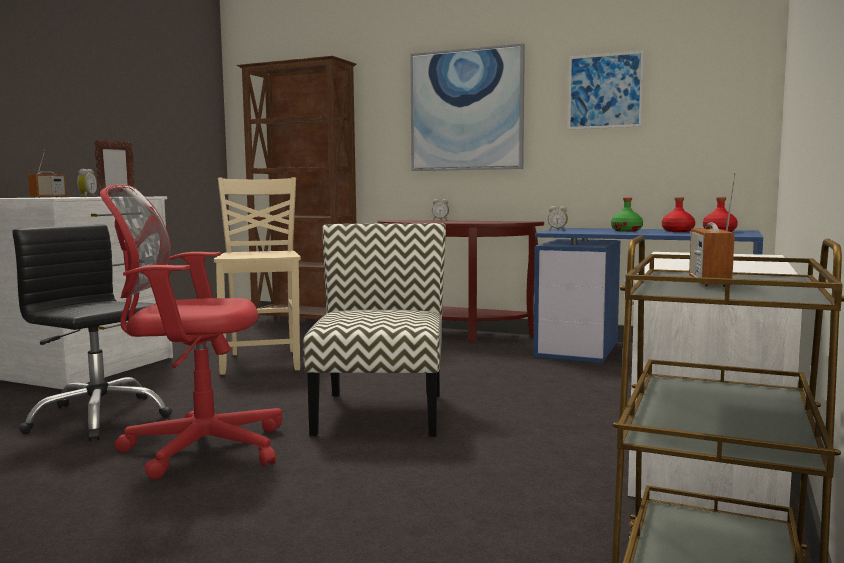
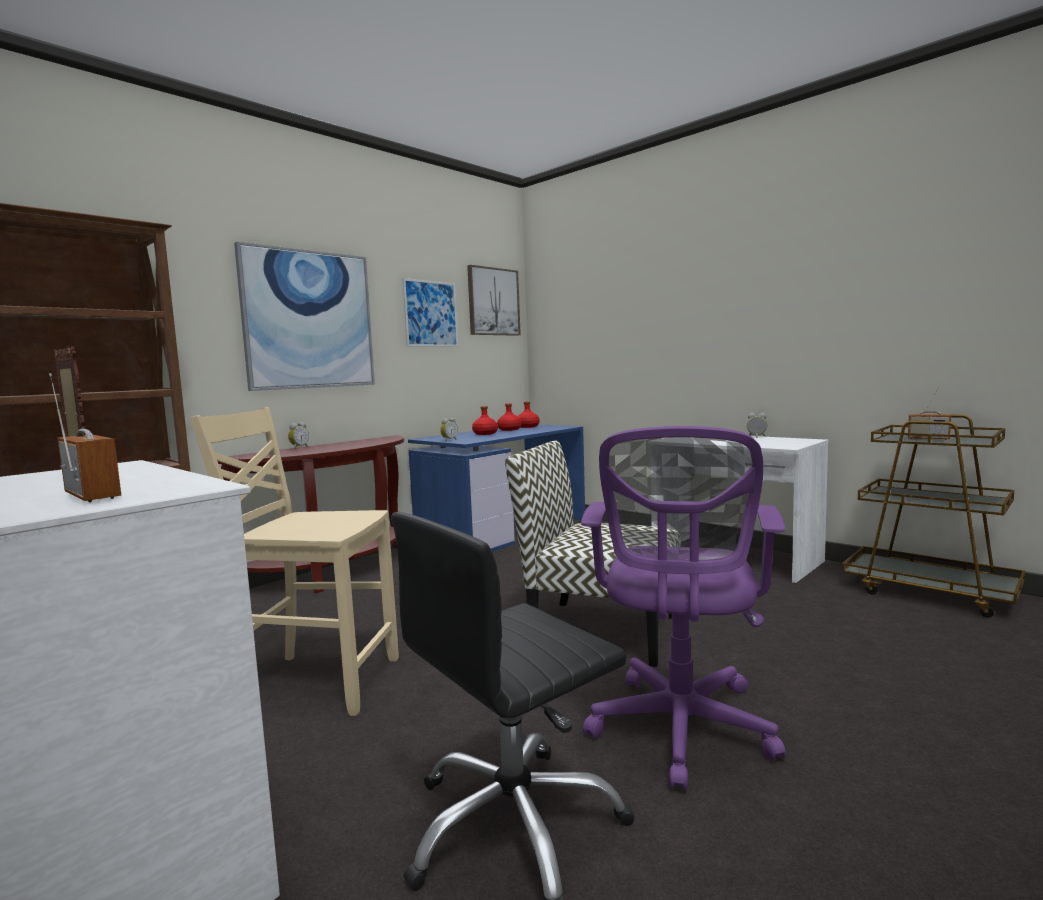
camera: 70 degrees left, 0 degrees up
alarm clock [77,169,97,197] -> alarm clock moved to [747,413,767,438]
red office chair [100,184,282,480] -> purple office chair [581,426,786,791]
green bottle [611,197,643,232] -> red bottle [472,406,498,435]
none -> picture [467,265,521,336]

